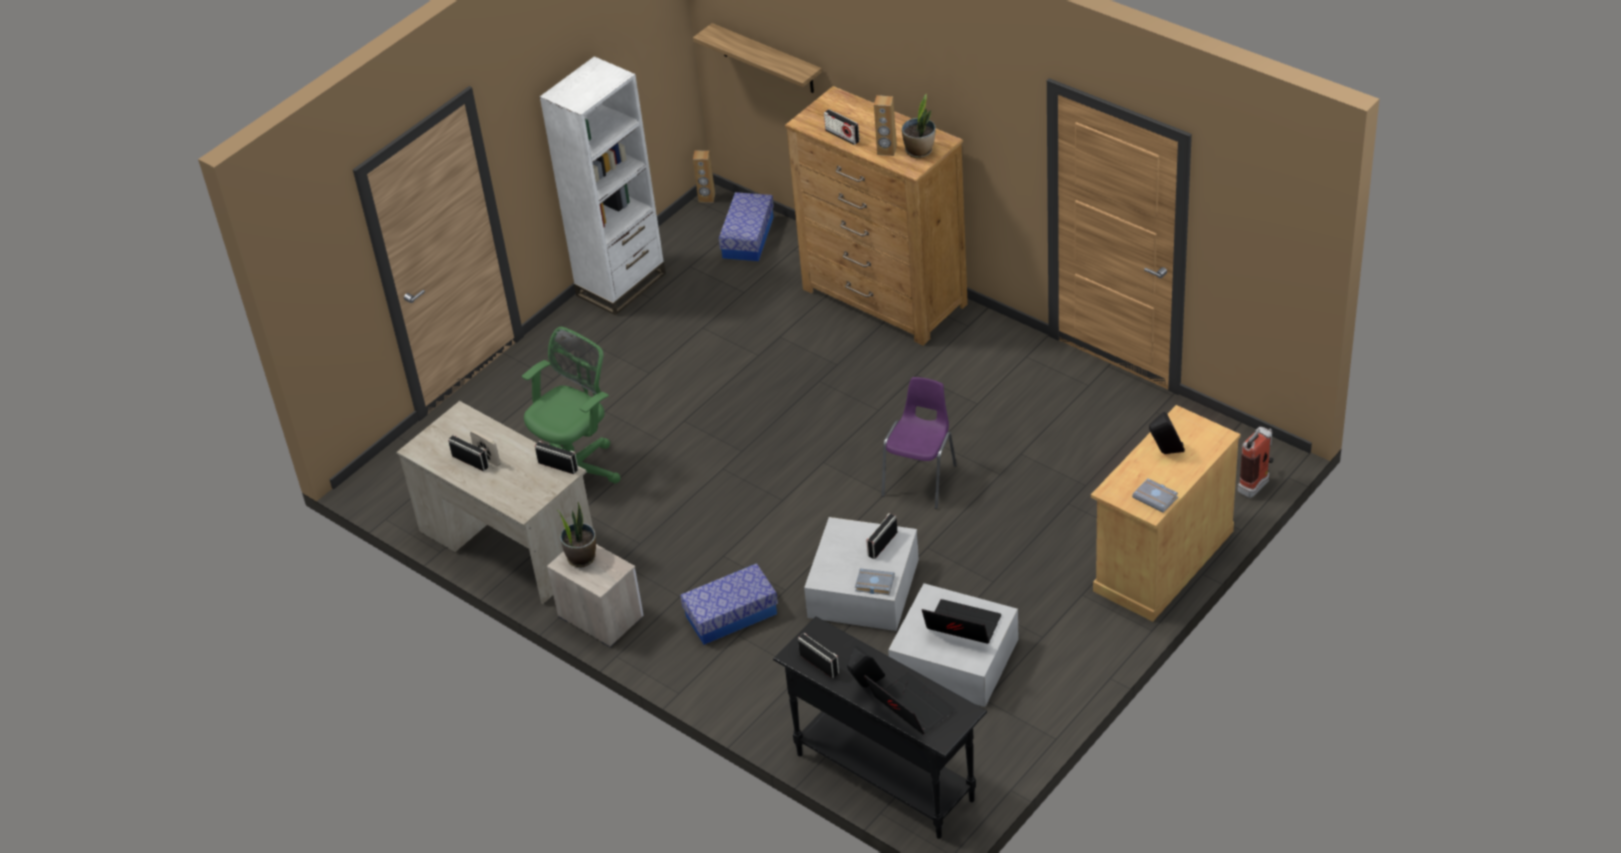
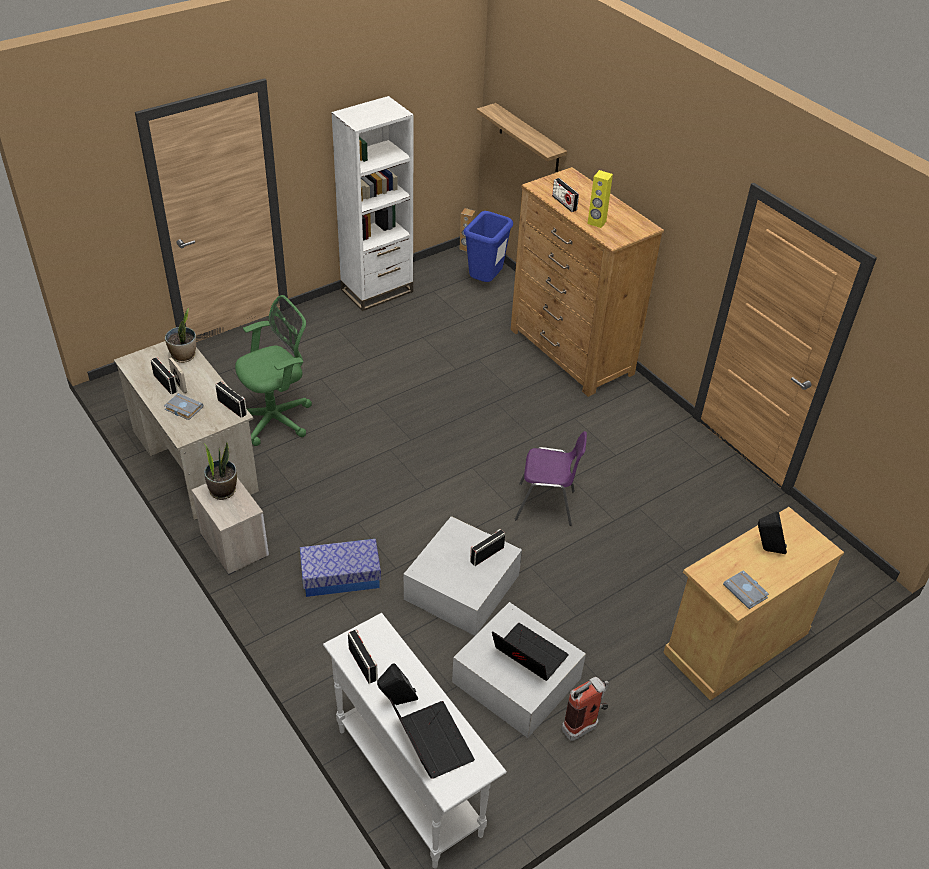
camera: 10 degrees right, 0 degrees up
storage box [719,192,774,261] -> blue trash can [463,211,513,282]
black console table [773,616,987,839] -> white console table [323,613,507,869]
grey book [855,568,895,595] -> grey book moved to [164,393,203,420]
brown speaker [874,95,897,156] -> yellow speaker [587,170,613,228]
purple chair [881,377,957,509] -> purple chair turned 60 degrees clockwise [515,431,587,526]
potted plant [902,93,935,158] -> potted plant moved to [165,308,196,363]
fire extinguisher [1238,427,1274,498] -> fire extinguisher moved to [562,677,609,741]

